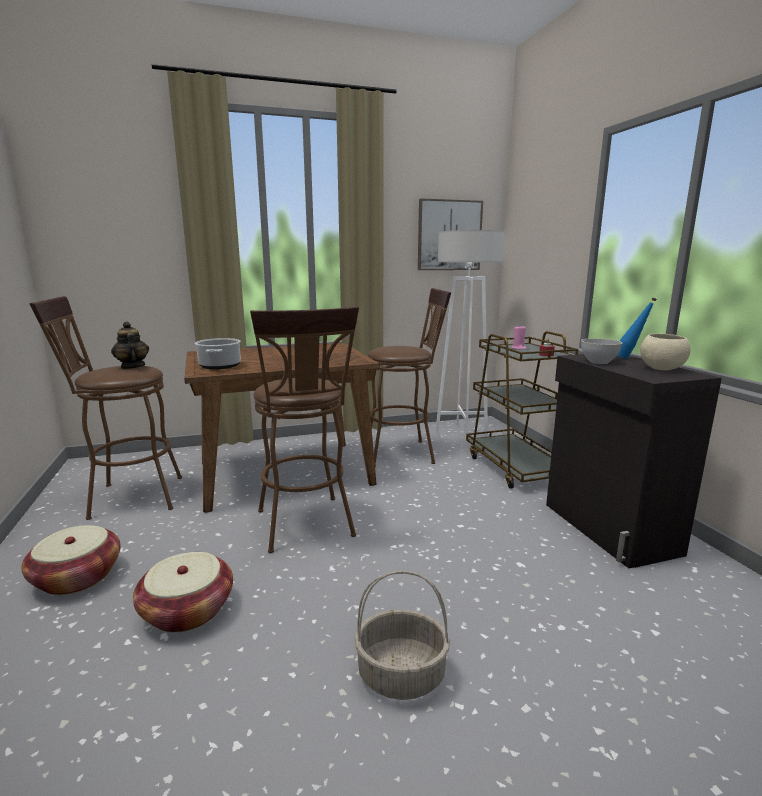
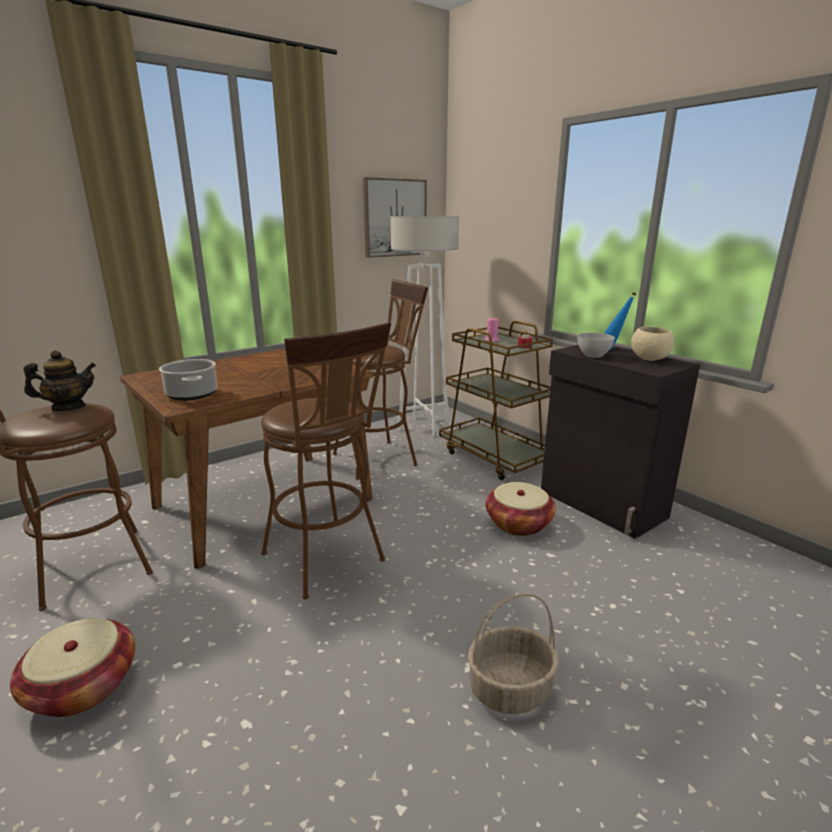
camera: 20 degrees left, 5 degrees up
teapot [111,321,149,369] -> teapot turned 120 degrees clockwise [23,350,96,411]
basket [133,552,233,633] -> basket moved to [486,482,556,536]

